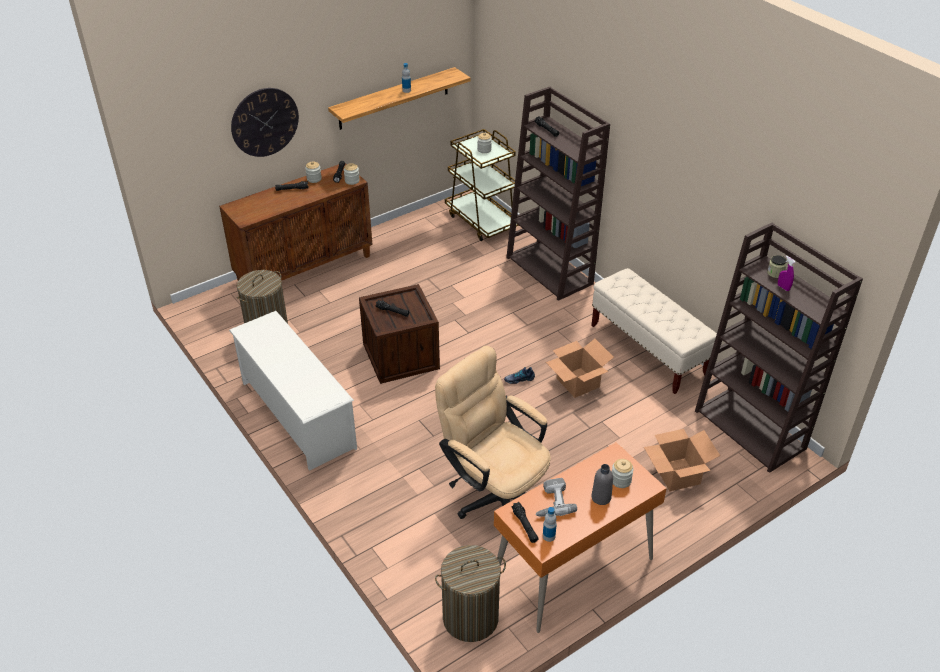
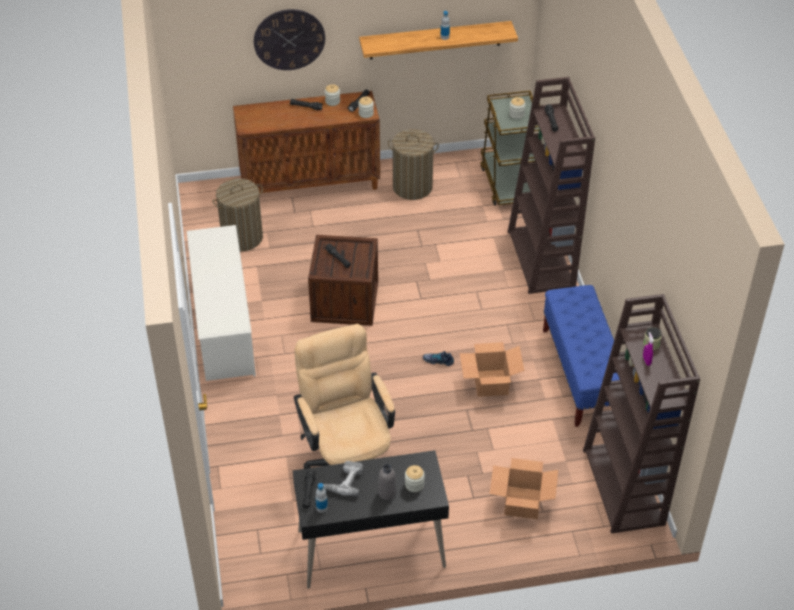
camera: 25 degrees right, 5 degrees up
laundry basket [435,545,506,642] -> laundry basket moved to [388,129,439,200]
orange desk [494,442,667,633] -> black desk [293,450,449,589]
beige bench [591,268,717,394] -> blue bench [543,285,620,427]

